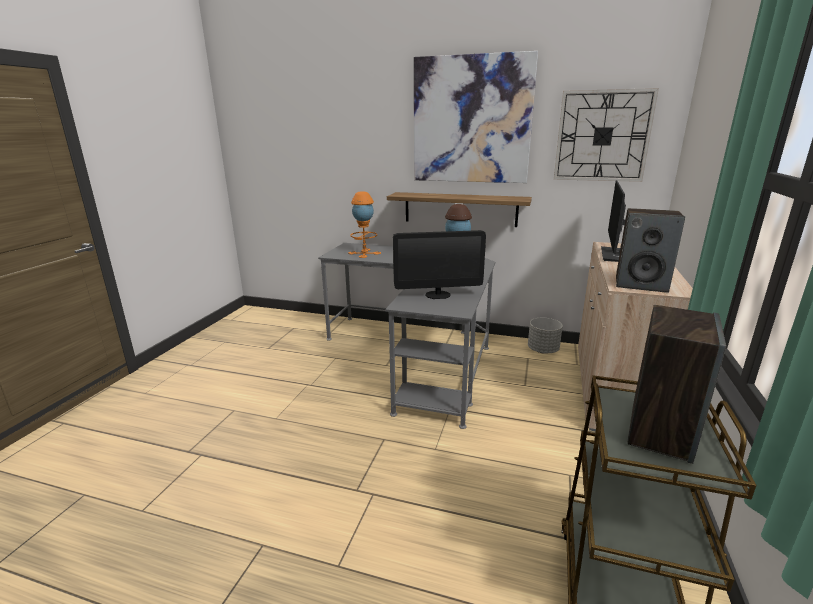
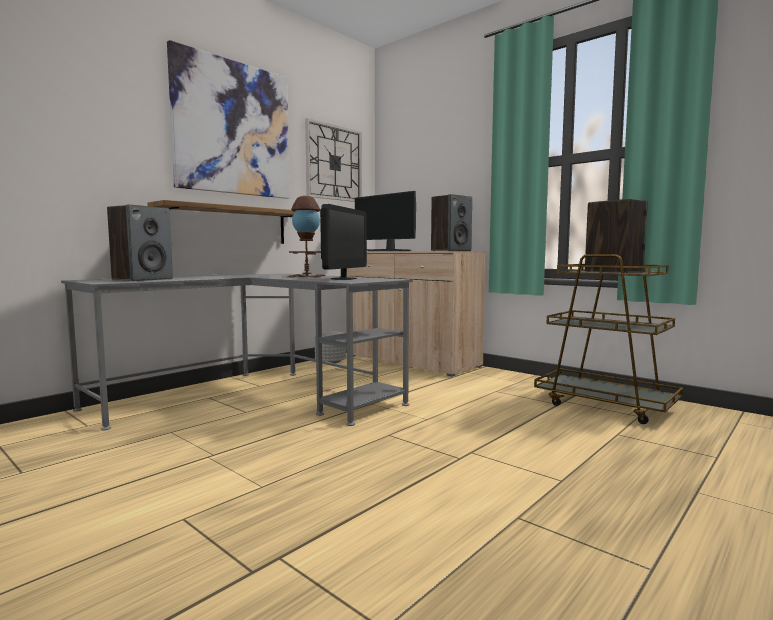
camera: 65 degrees left, 15 degrees down
orange table lamp [348,191,381,258] -> speaker [107,204,173,281]

